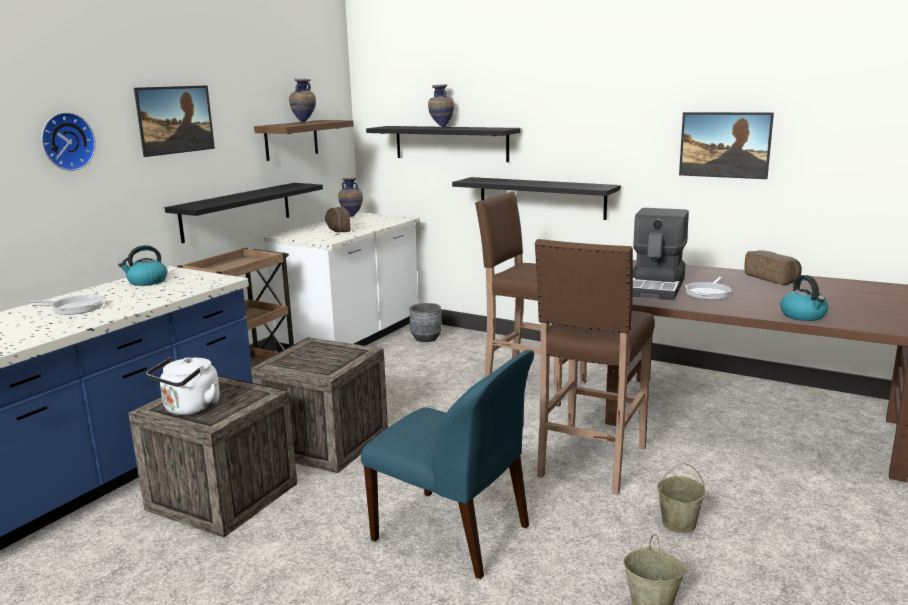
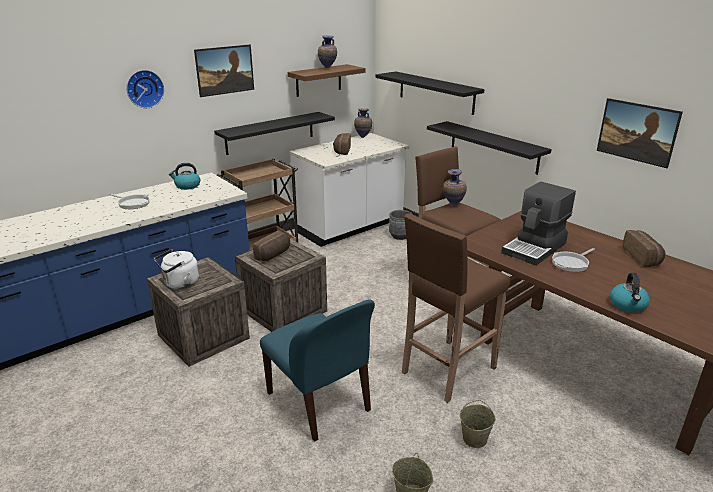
camera: 20 degrees right, 10 degrees up
vase [428,84,454,127] -> vase moved to [443,169,467,206]
none -> bread [253,231,290,261]

